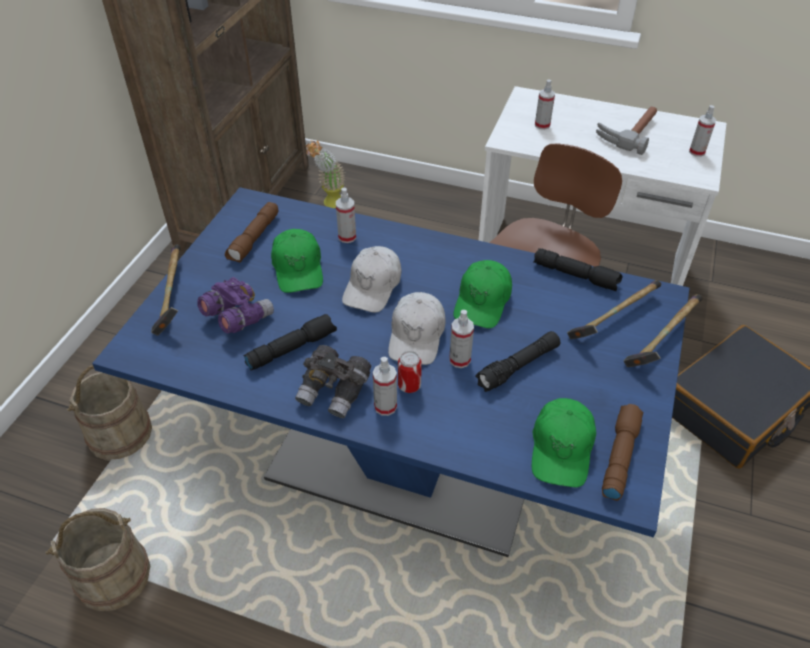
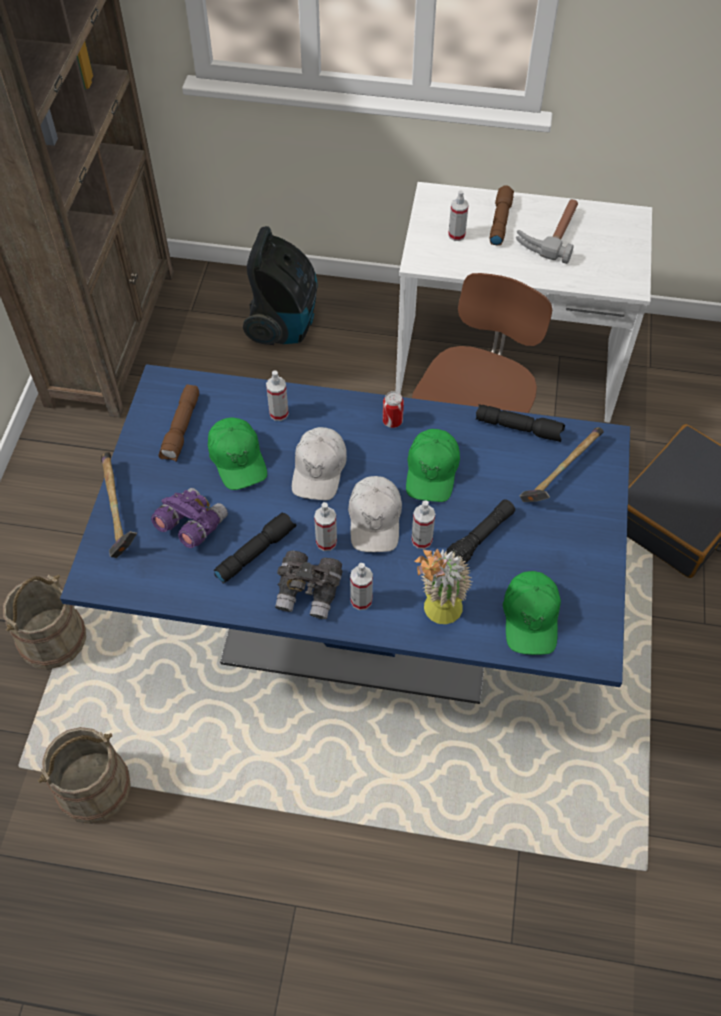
camera: 10 degrees left, 10 degrees up
potted plant [306,140,345,208] -> potted plant moved to [414,549,472,624]
can [398,351,422,393] -> can moved to [383,391,404,428]
brown flashlight [602,404,643,501] -> brown flashlight moved to [490,185,514,246]
hammer [623,294,703,367] -> none
spray bottle [689,105,716,157] -> spray bottle moved to [314,502,337,551]
none -> vacuum cleaner [243,226,318,345]

